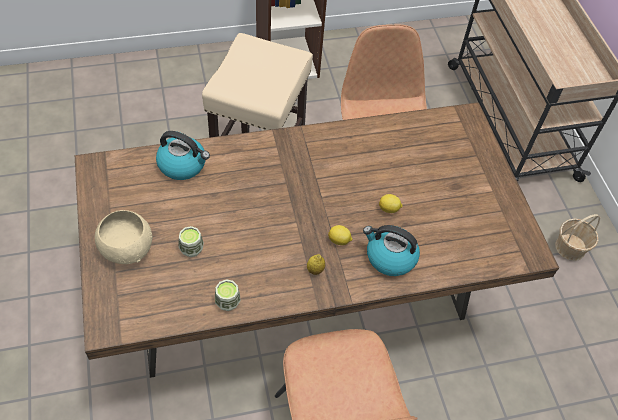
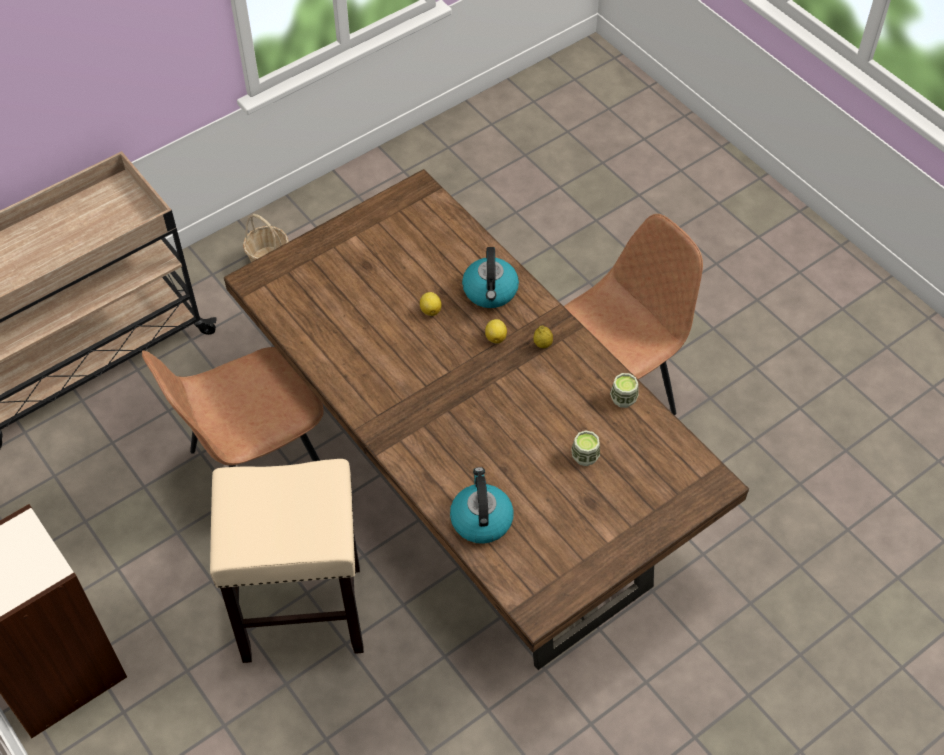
camera: 110 degrees left, 0 degrees up
beige bowl [95,210,152,264] -> none

